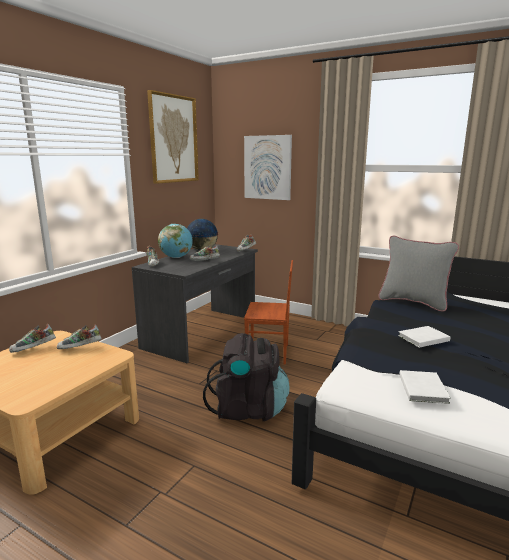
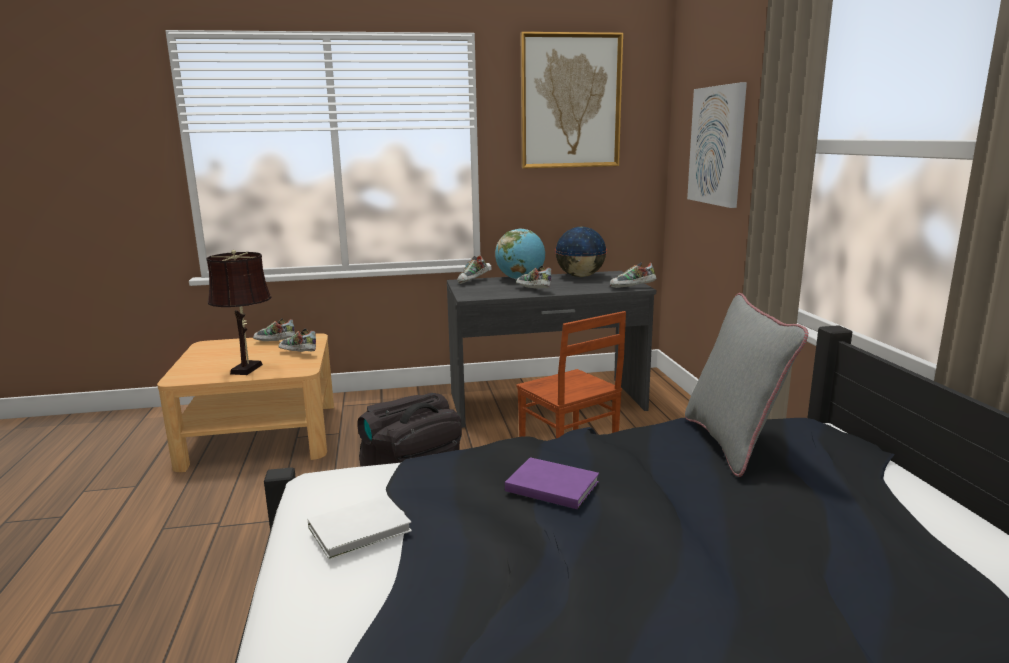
camera: 50 degrees right, 0 degrees up
white book [398,326,450,348] -> purple book [505,457,599,509]
none -> brown table lamp [206,250,272,375]

